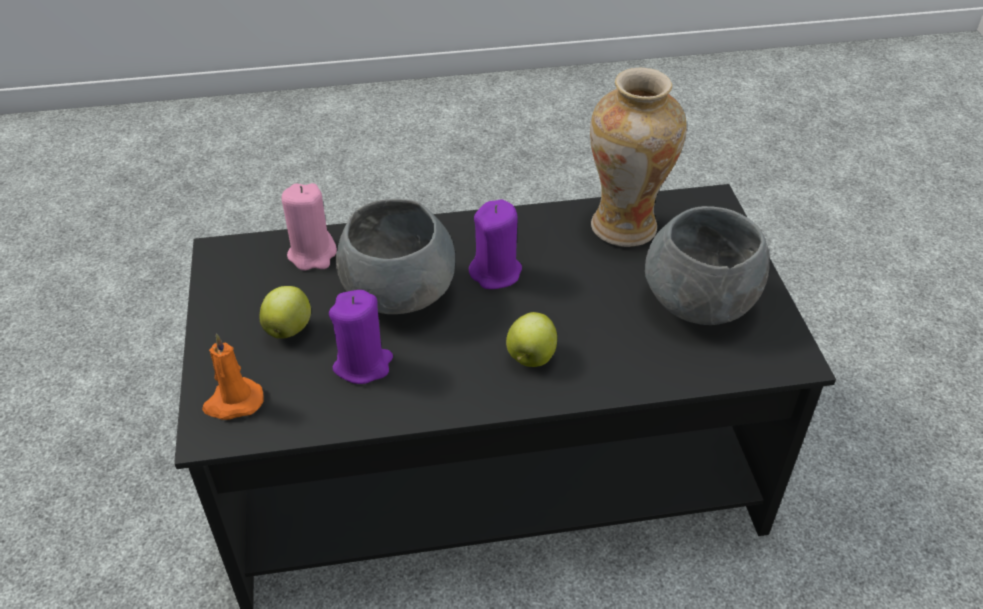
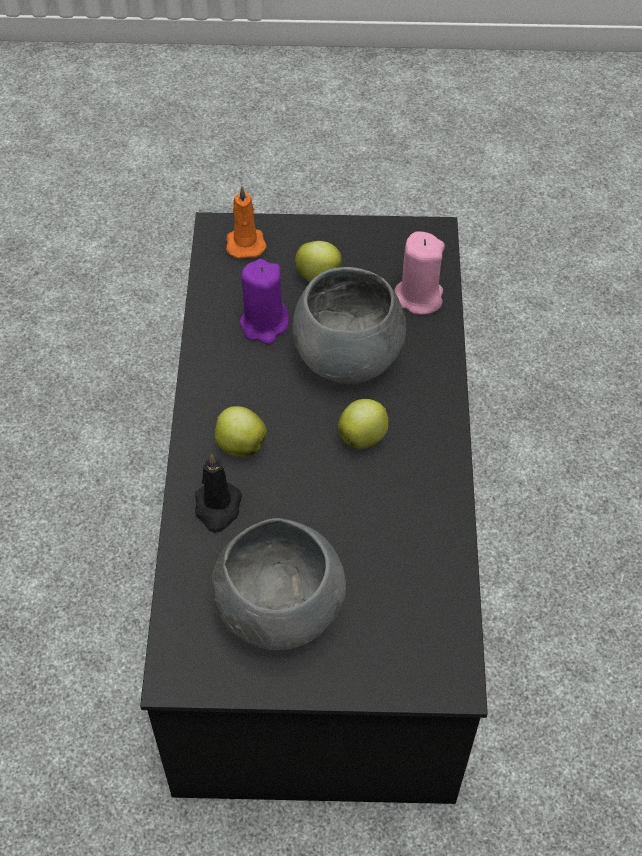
camera: 100 degrees right, 10 degrees up
purple candle [469,199,522,289] -> apple [337,399,389,449]
vase [590,68,687,247] -> none
none -> black candle [195,454,242,533]

